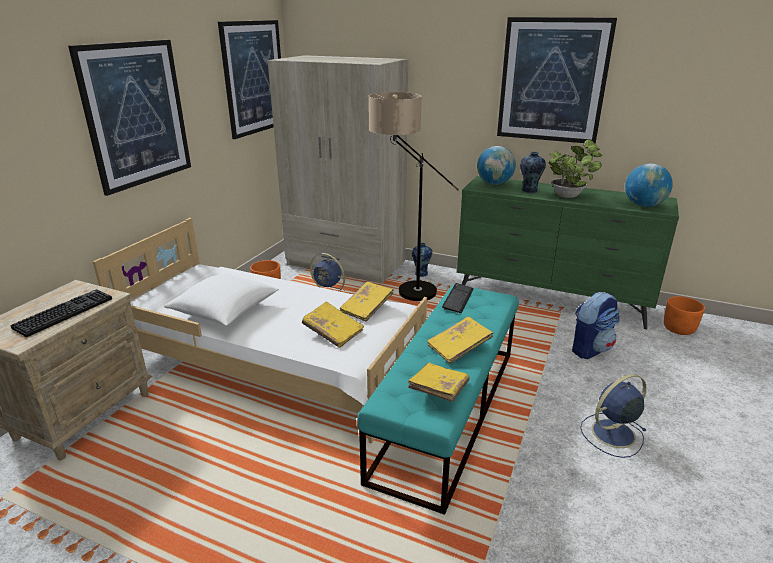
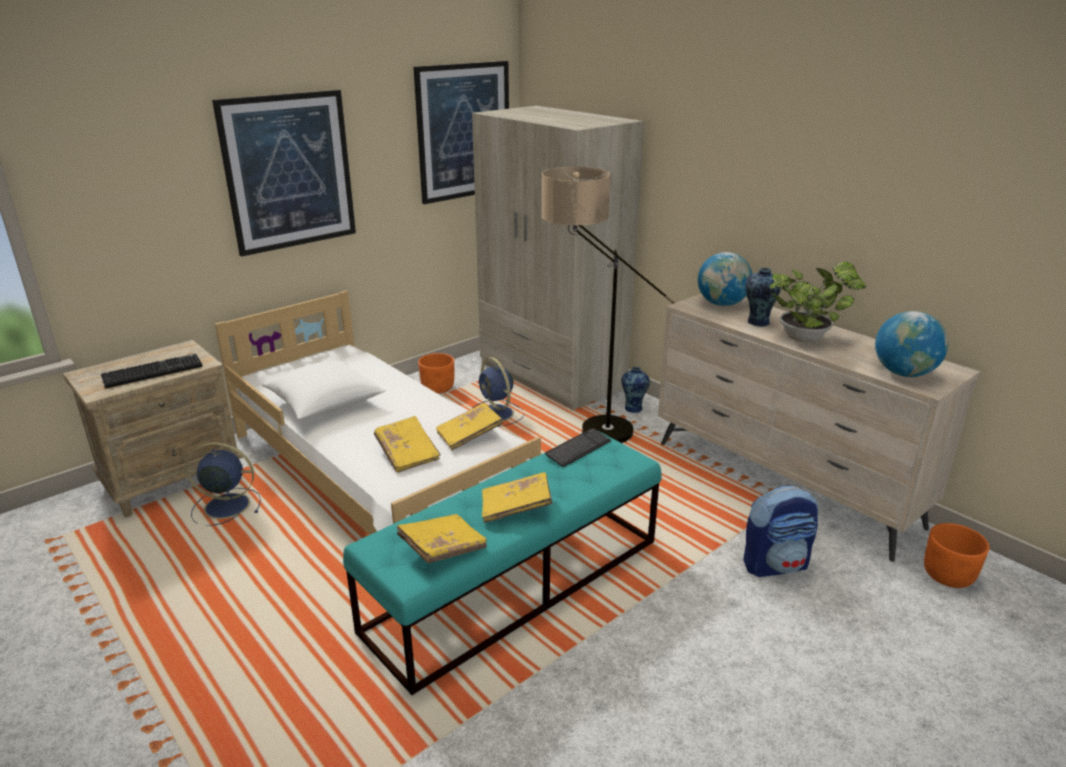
camera: 25 degrees right, 0 degrees up
green dresser [457,176,679,330] -> beige dresser [658,294,980,562]
picture [497,17,617,144] -> none
blue fan [580,374,647,458] -> blue fan moved to [186,442,261,526]

